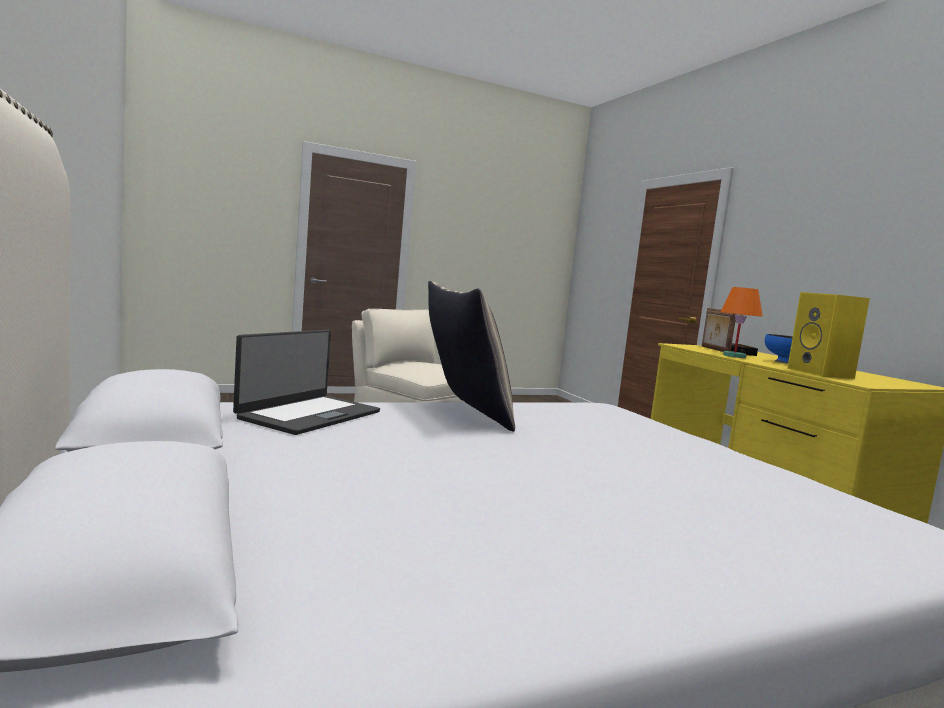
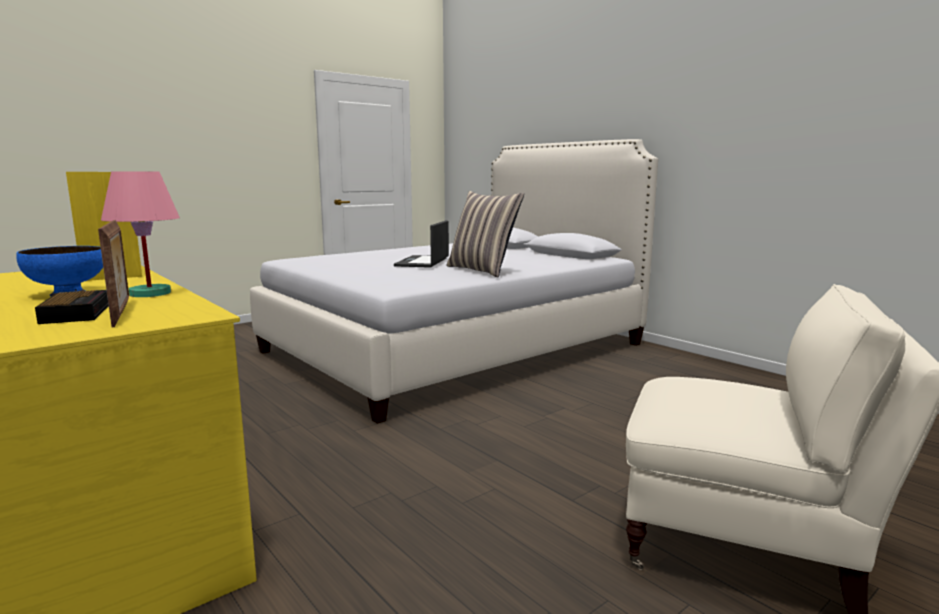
camera: 165 degrees right, 5 degrees up
laptop [233,330,380,435] -> laptop moved to [394,220,449,268]
orange table lamp [720,287,763,358] -> pink table lamp [101,171,180,297]

